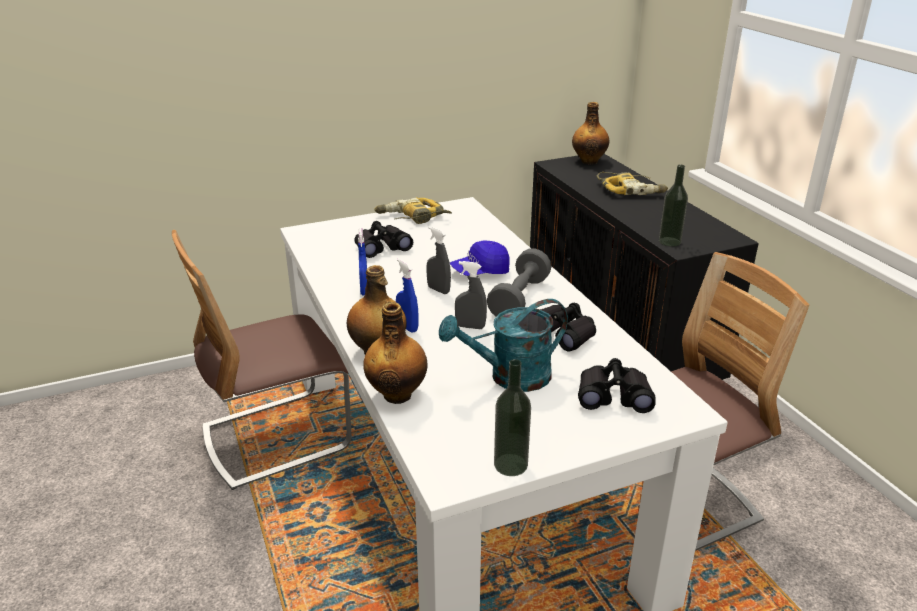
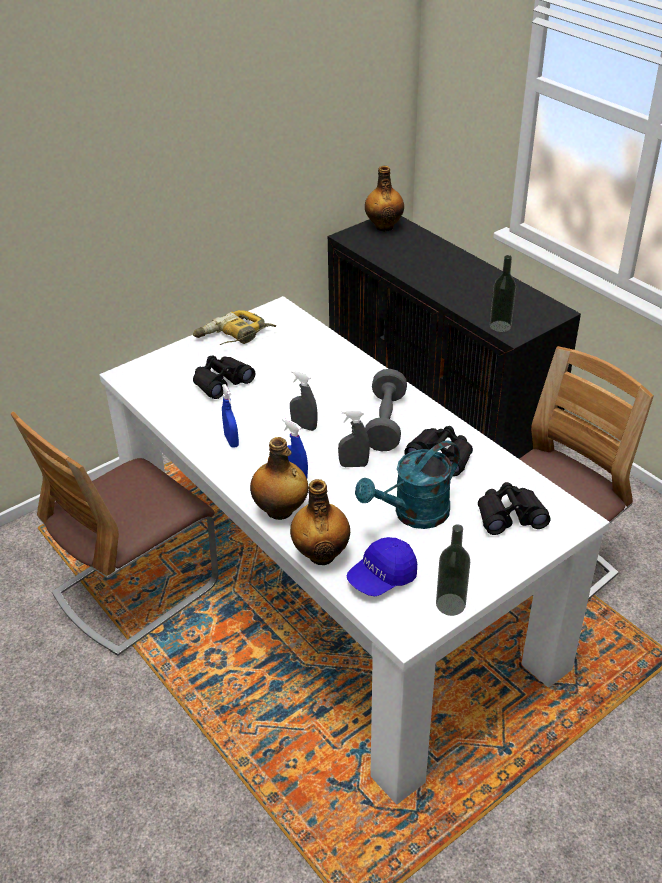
camera: 15 degrees left, 10 degrees up
blue cap [450,240,510,276] -> blue cap moved to [347,537,417,596]
power drill [597,172,668,195] -> none

